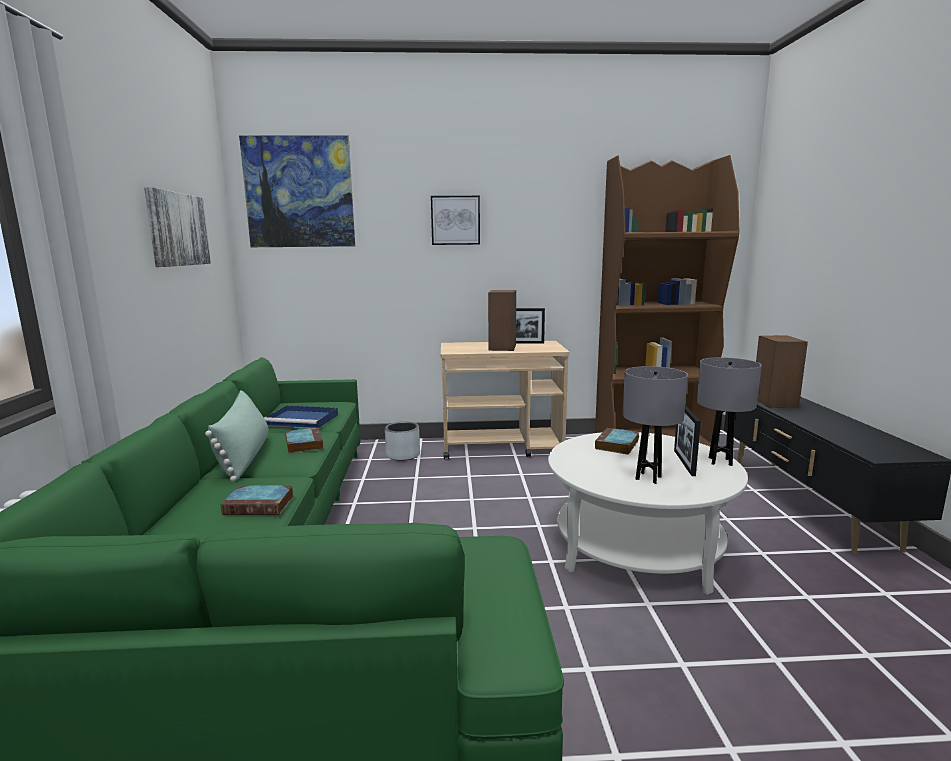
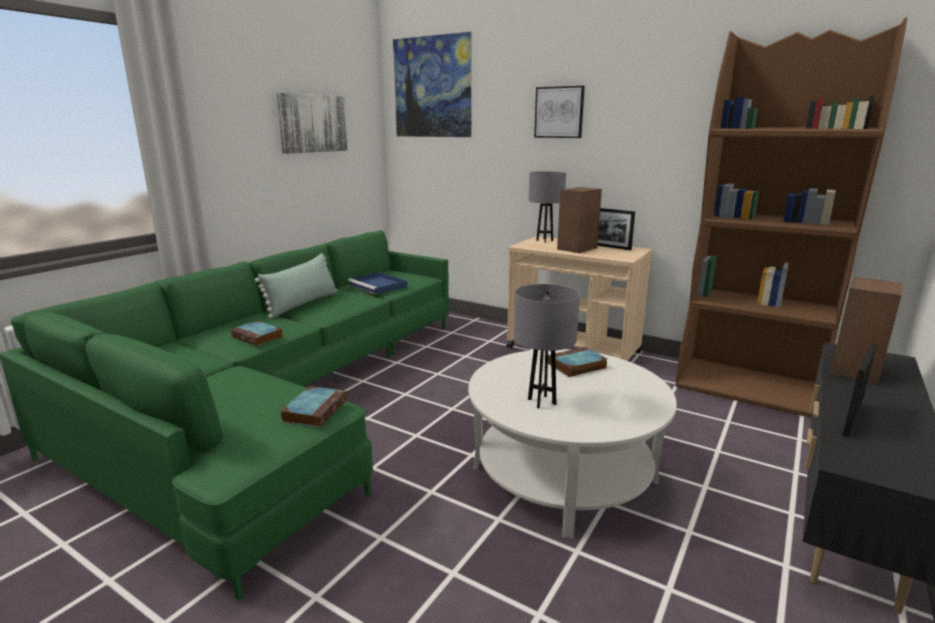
camera: 35 degrees right, 5 degrees up
book [286,427,323,453] -> book moved to [281,386,347,427]
grey planter [385,422,420,461] -> none
picture frame [674,405,701,476] -> picture frame moved to [842,343,877,437]
grey table lamp [697,357,762,466] -> grey table lamp moved to [529,171,566,242]

